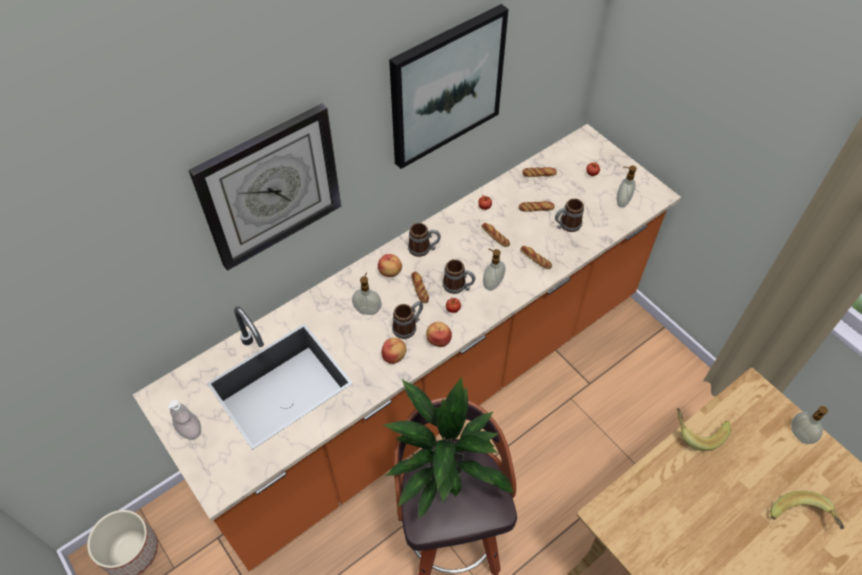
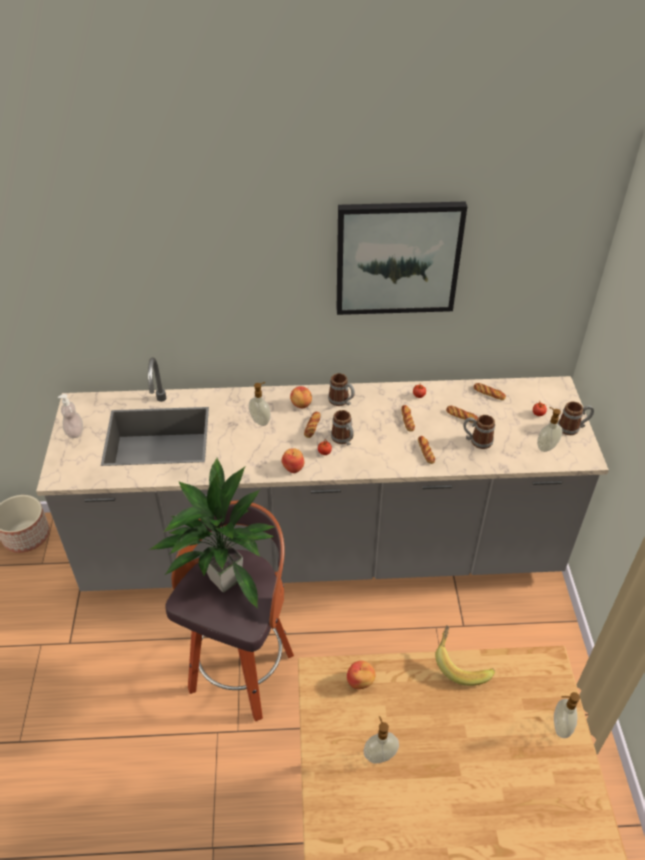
camera: 35 degrees right, 10 degrees down
orange counter [133,124,681,571] -> grey counter [36,357,609,591]
wall clock [189,104,341,271] -> none
apple [381,338,406,364] -> apple moved to [347,661,375,689]
mug [392,301,423,339] -> mug moved to [558,401,594,435]
soap dispenser [483,248,506,291] -> soap dispenser moved to [363,716,399,764]
banana [770,491,845,529] -> none

